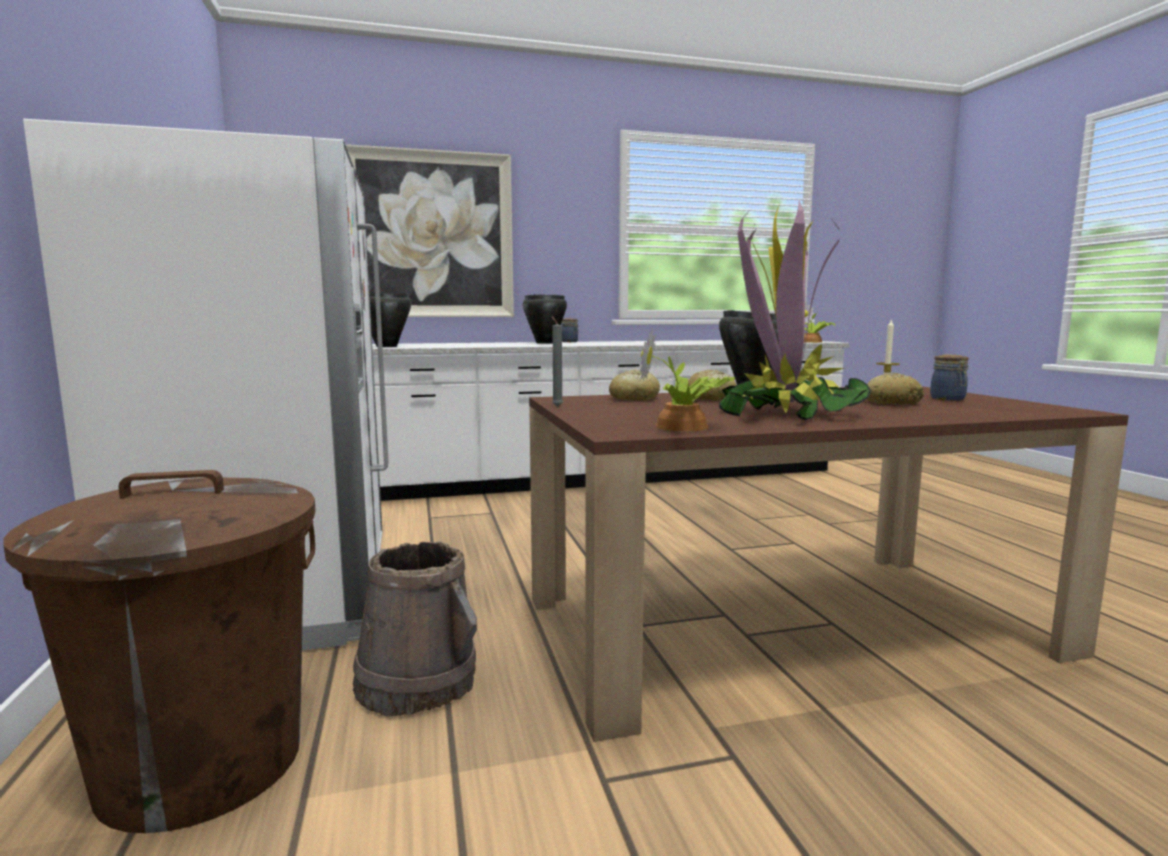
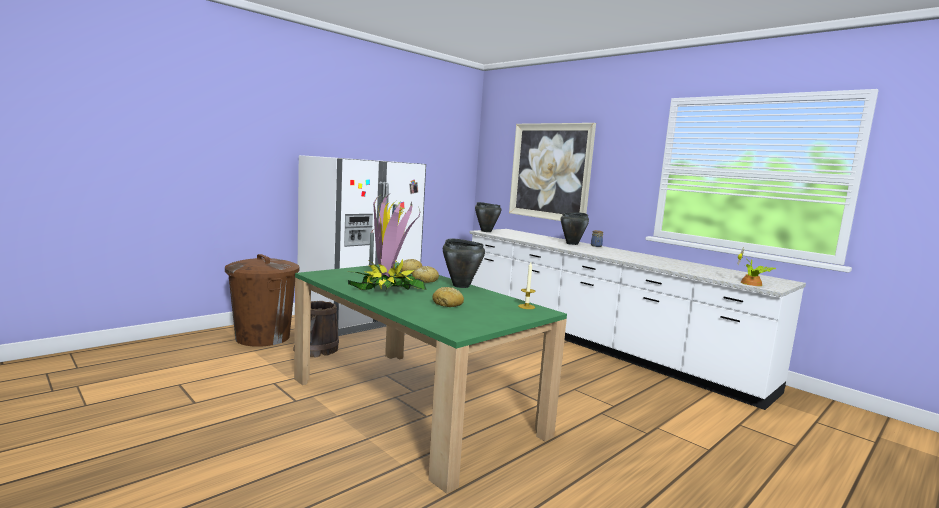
camera: 60 degrees right, 0 degrees up
brown dining table [529,386,1129,742] -> green dining table [294,263,567,494]
potted plant [640,328,736,431] -> none
jar [930,355,969,401] -> none

